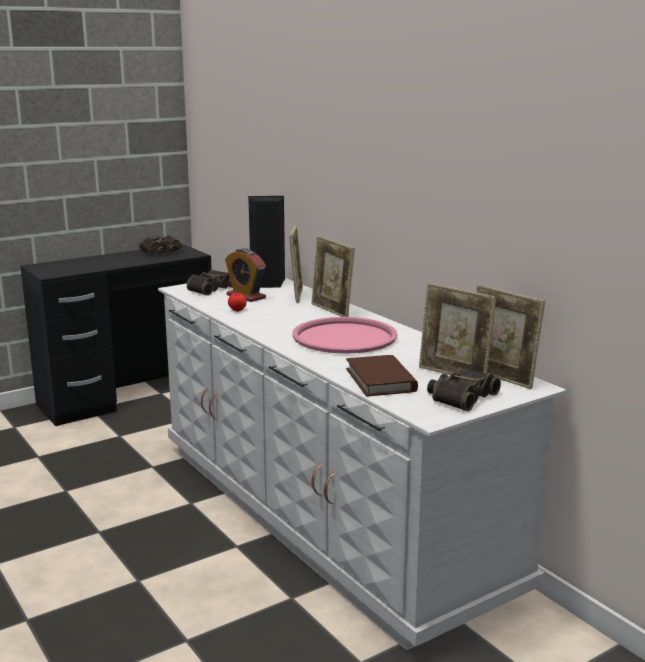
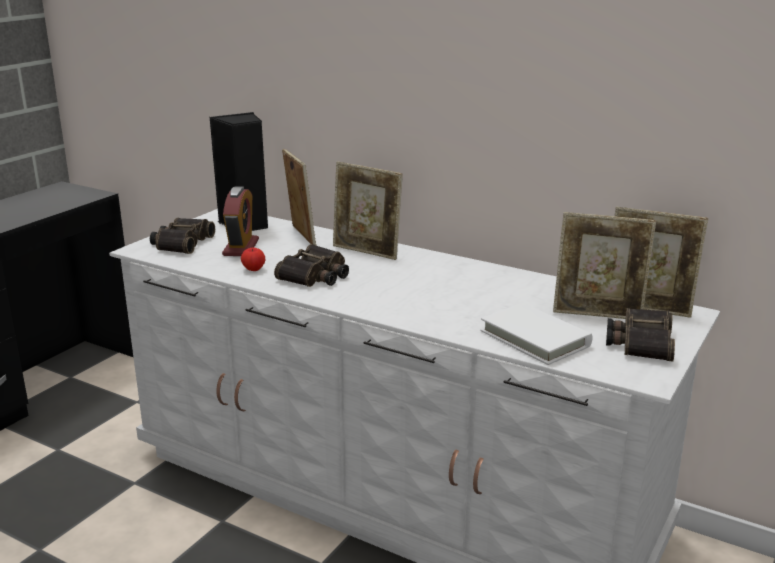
camera: 25 degrees left, 5 degrees up
binoculars [139,235,183,256] -> binoculars moved to [274,244,349,287]
alarm clock [225,248,266,302] -> alarm clock turned 105 degrees counterclockwise [222,186,259,256]
pink tray [292,317,397,354] -> none
brown book [346,355,418,397] -> white book [481,303,592,365]

